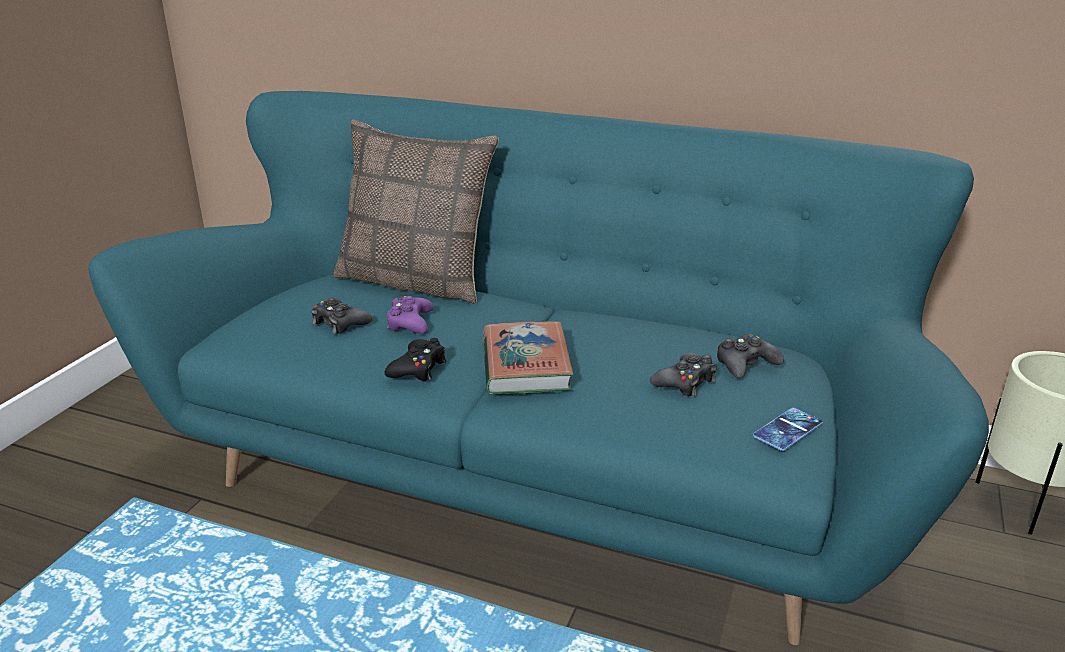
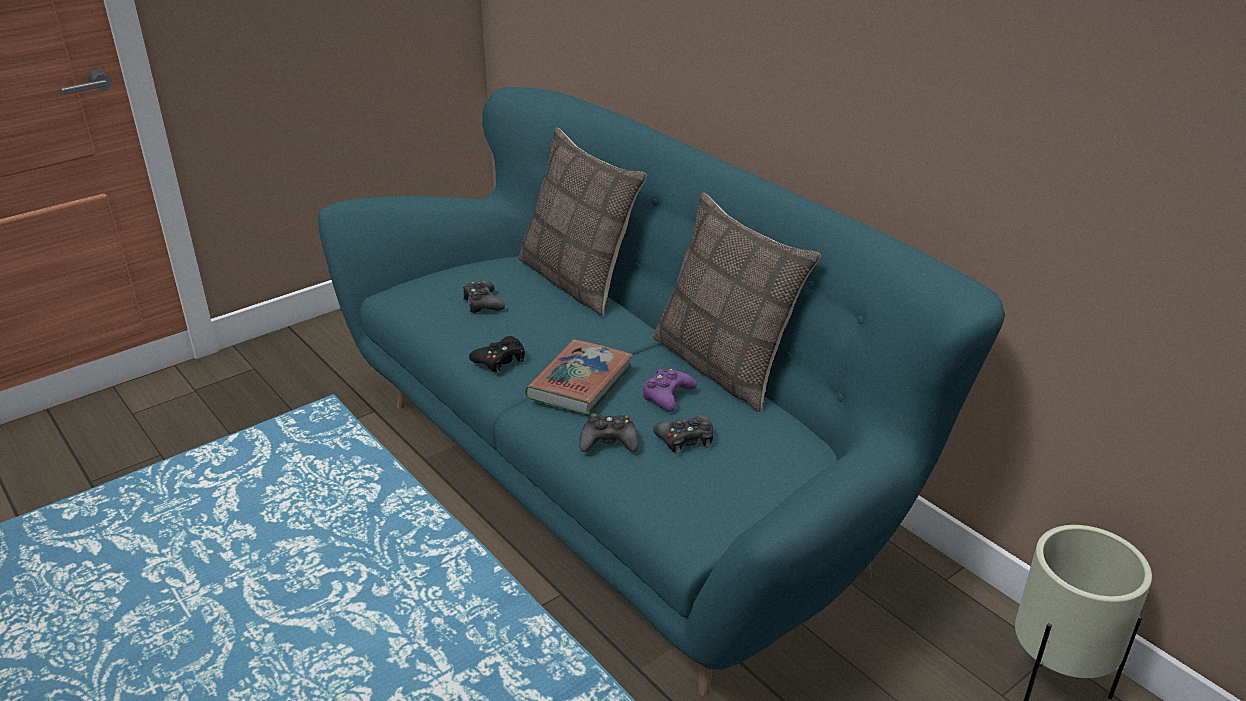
camera: 30 degrees right, 5 degrees up
purple game controller [387,296,434,334] -> purple game controller moved to [642,368,697,412]
black game controller [717,334,784,378] -> black game controller moved to [579,413,639,452]
phone [753,408,823,451] -> none
none -> pillow [653,192,821,412]

